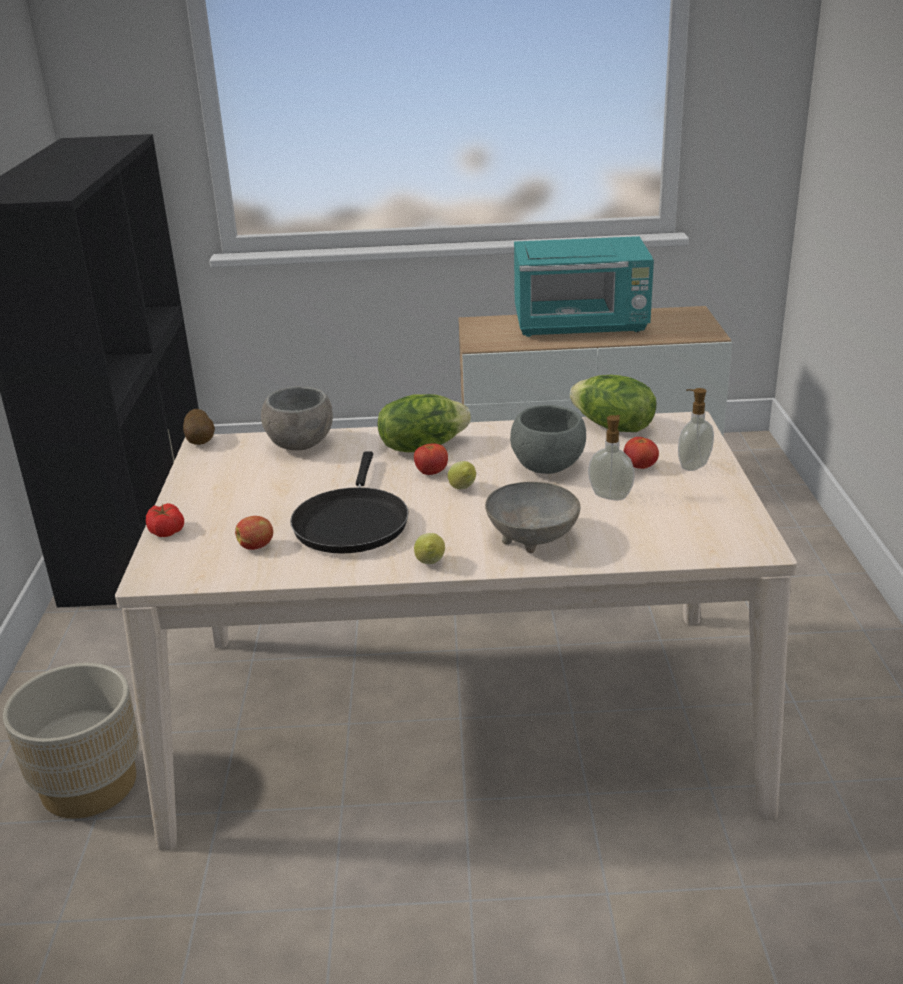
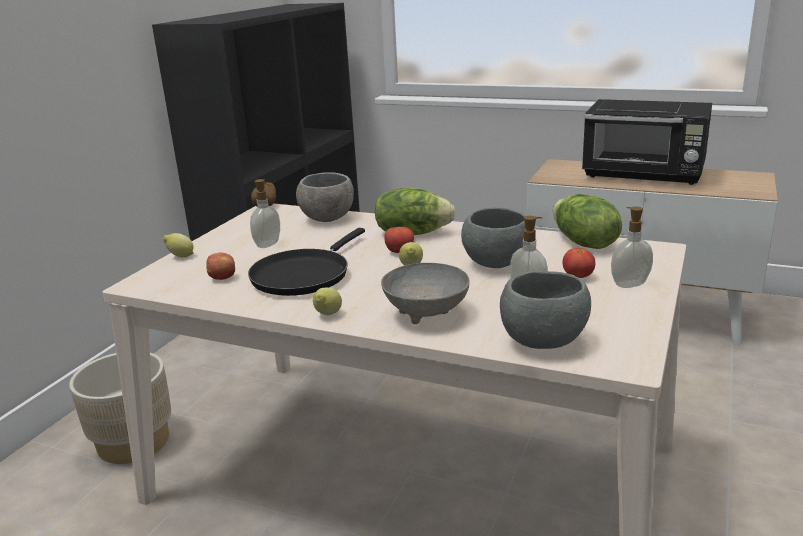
camera: 25 degrees right, 5 degrees down
tomato [146,503,184,537] -> lemon [162,233,193,258]
turquoise microwave [514,236,654,337] -> black microwave [582,99,712,185]
none -> soap dispenser [250,179,280,248]
none -> grey bowl [500,271,591,349]

